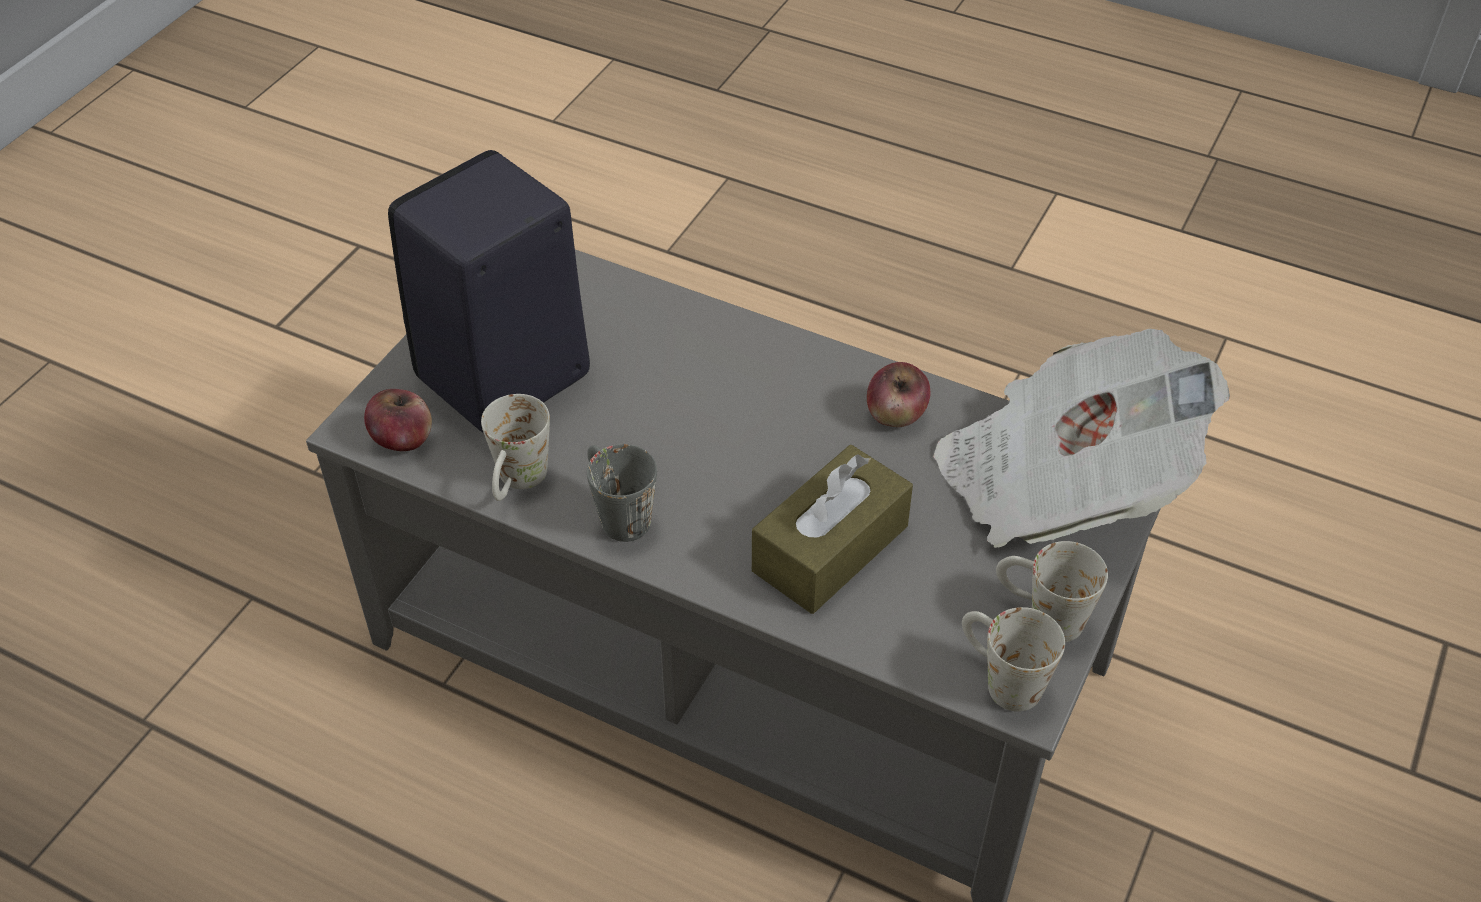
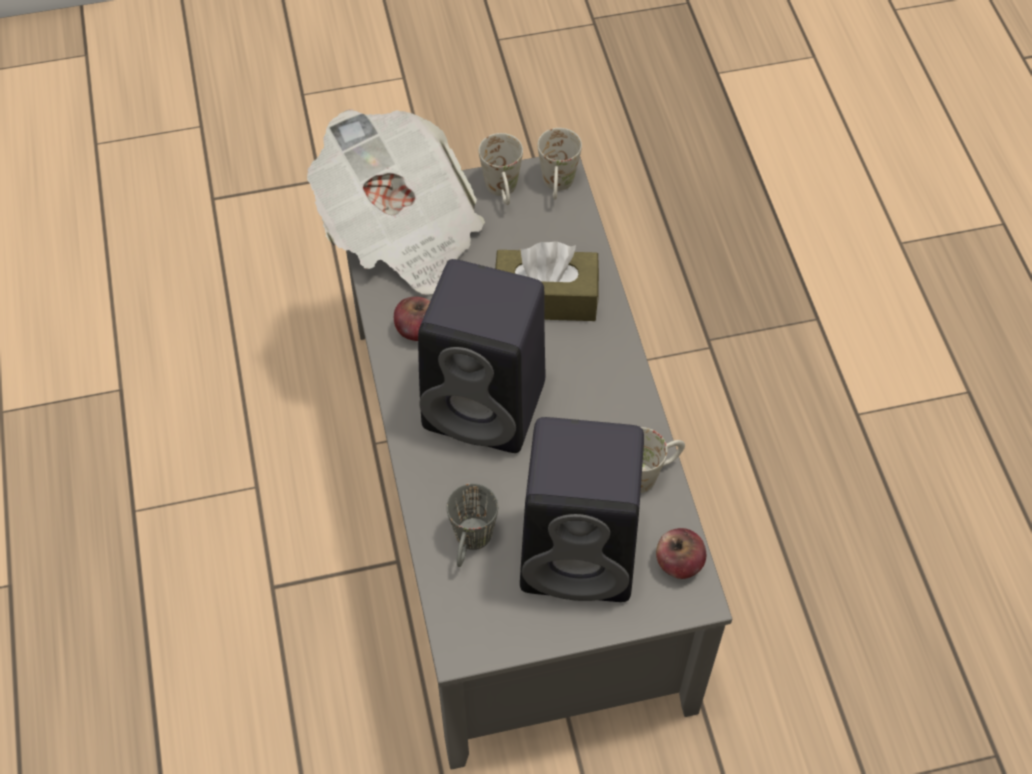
camera: 130 degrees left, 10 degrees up
grey mug [587,444,657,542] -> grey mug moved to [446,483,498,567]
none -> black speaker [418,259,546,453]

